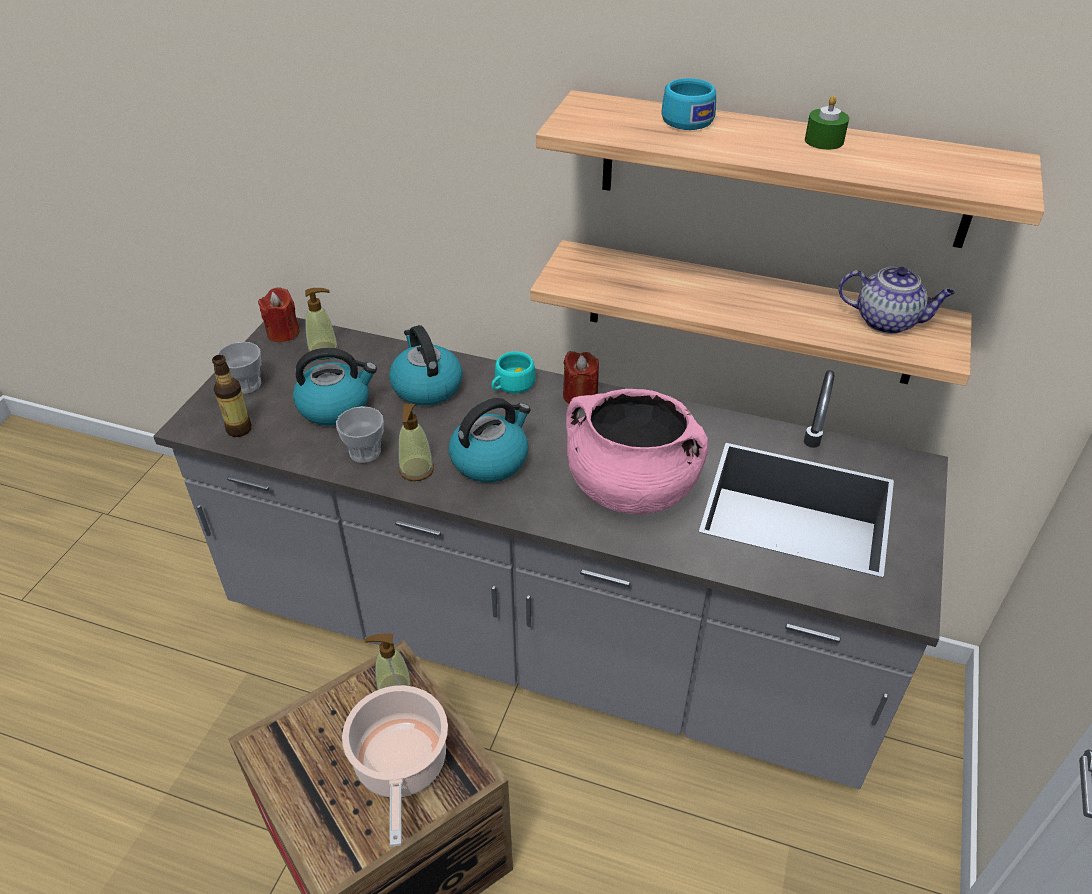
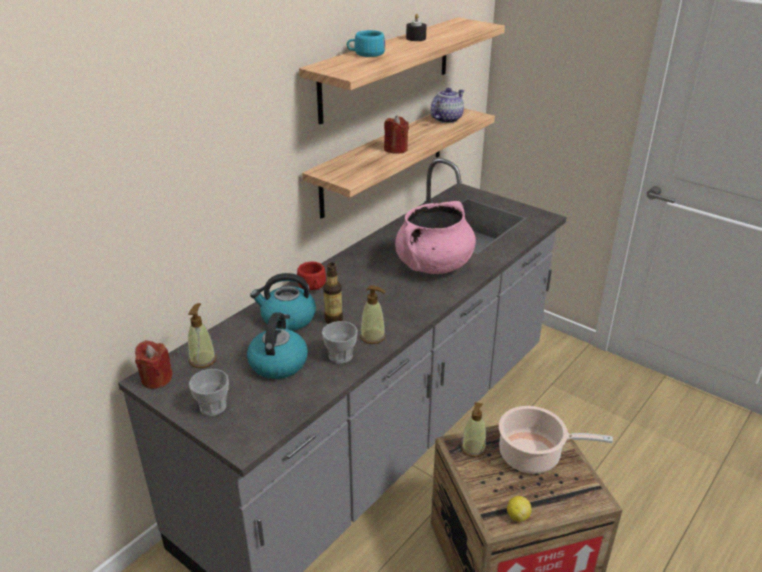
camera: 70 degrees left, 10 degrees down
bottle [212,355,252,437] -> bottle moved to [323,263,343,324]
kettle [449,398,531,482] -> none
turquoise cup [491,351,536,394] -> red cup [297,262,326,290]
red candle [563,351,599,404] -> red candle moved to [384,116,409,154]
green candle [805,95,849,150] -> black candle [406,14,427,41]
none -> lemon [507,496,532,522]

